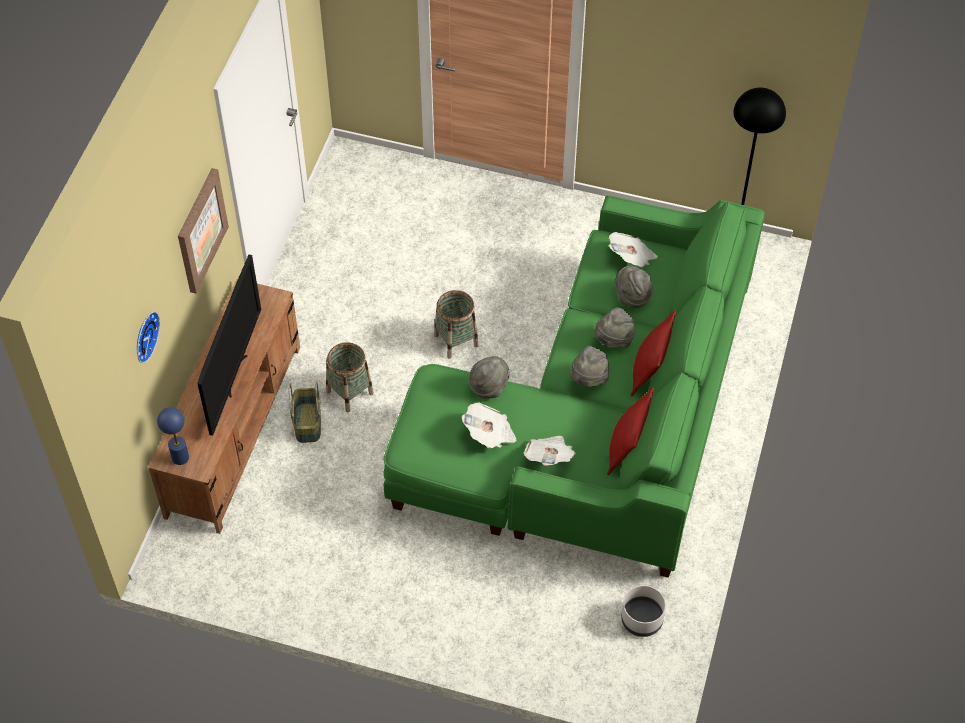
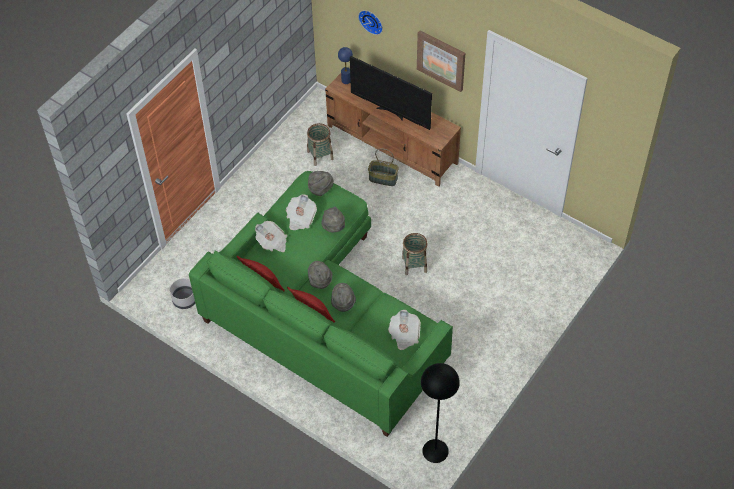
camera: 110 degrees right, 0 degrees up
basket [326,342,374,412] -> basket moved to [307,123,334,166]
grey hat [615,266,653,308] -> grey hat moved to [308,171,334,196]

